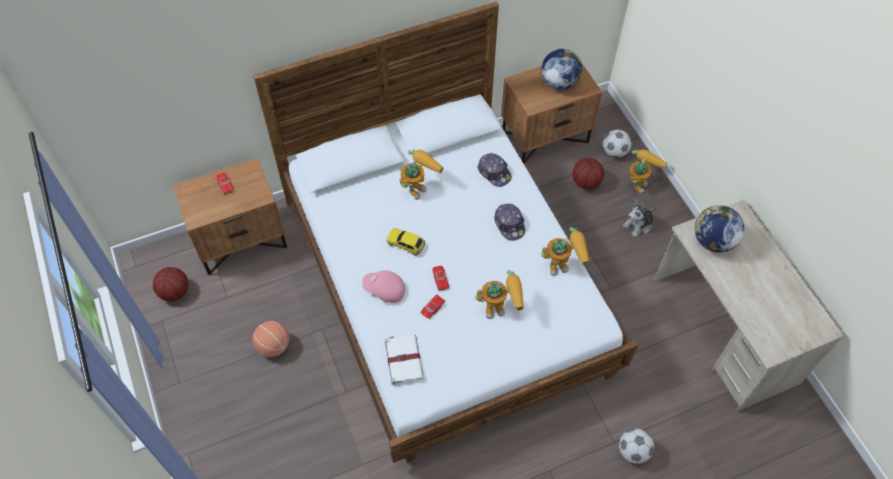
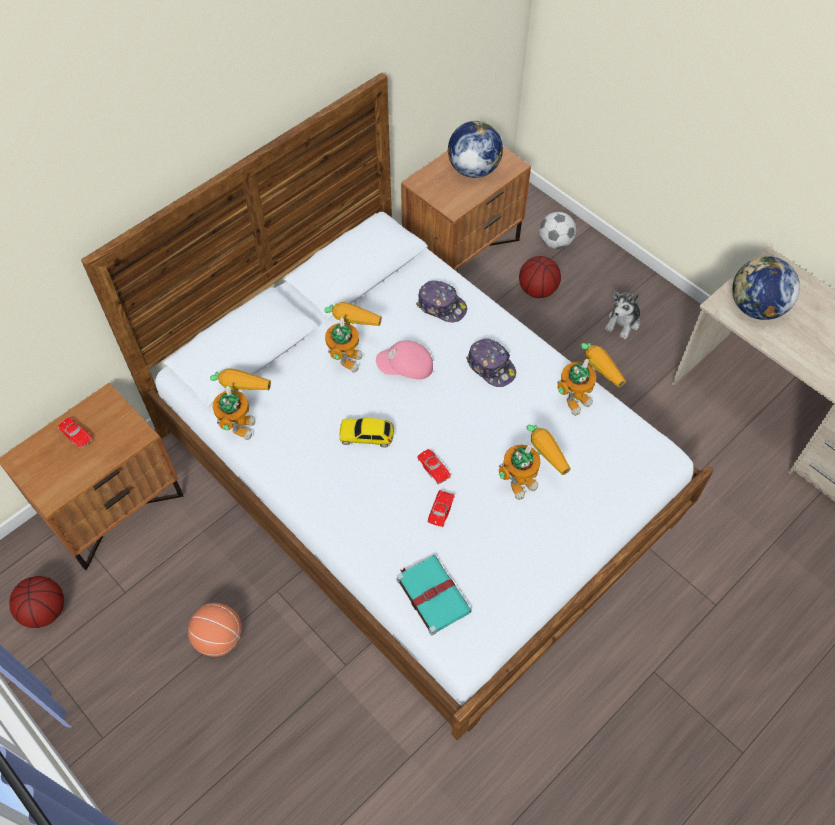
camera: 20 degrees left, 0 degrees up
pink cap [362,270,405,303] -> pink cap moved to [376,340,433,379]
white book [385,335,424,385] -> turquoise book [396,555,472,635]
football [619,429,654,464] -> none
toy robot [629,149,667,194] -> toy robot moved to [210,368,271,440]

